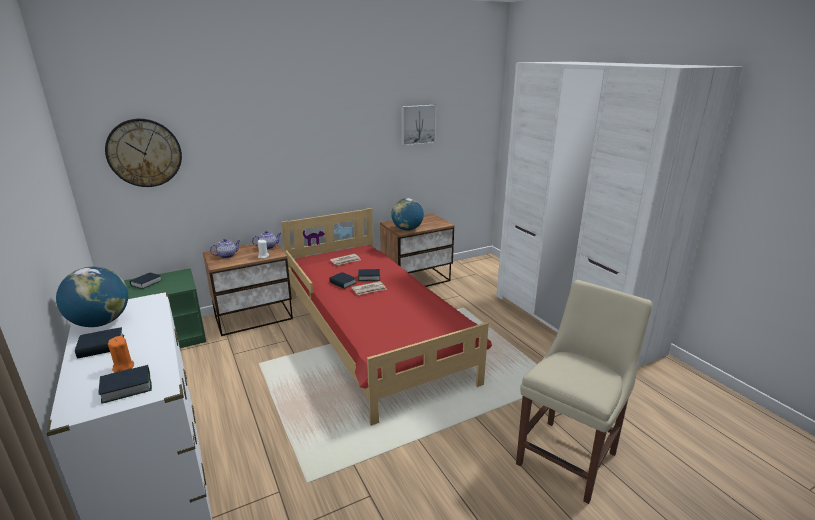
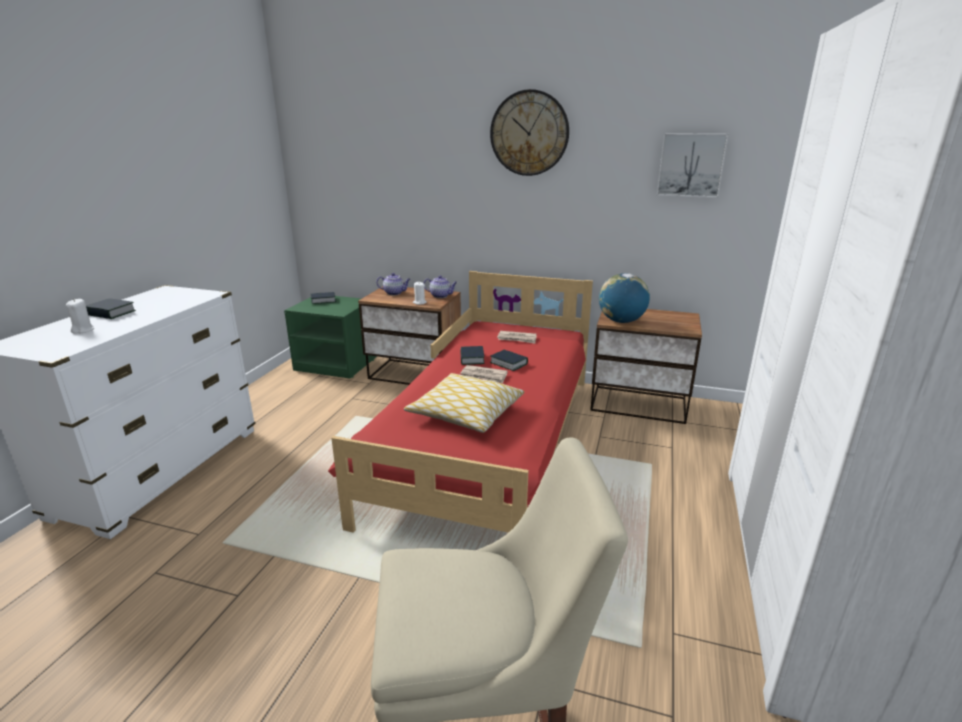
camera: 45 degrees right, 0 degrees up
globe [56,267,128,327] -> none
book [99,365,152,404] -> none
wall clock [105,119,182,187] -> wall clock moved to [490,89,569,176]
orange candle [108,336,134,372] -> white candle [66,299,94,334]
none -> pillow [404,373,524,433]

